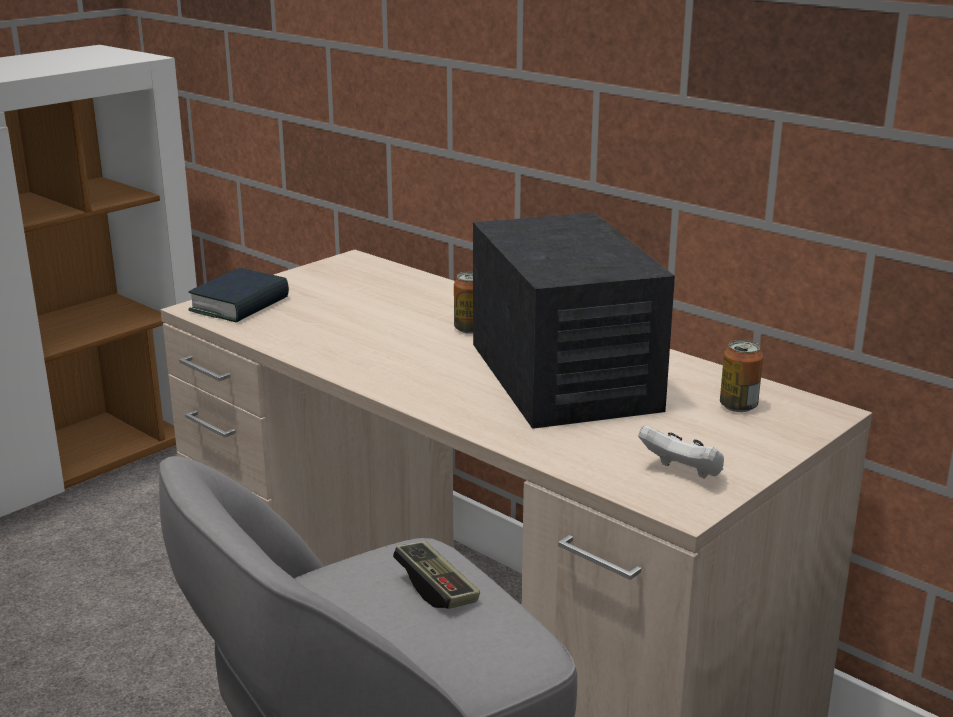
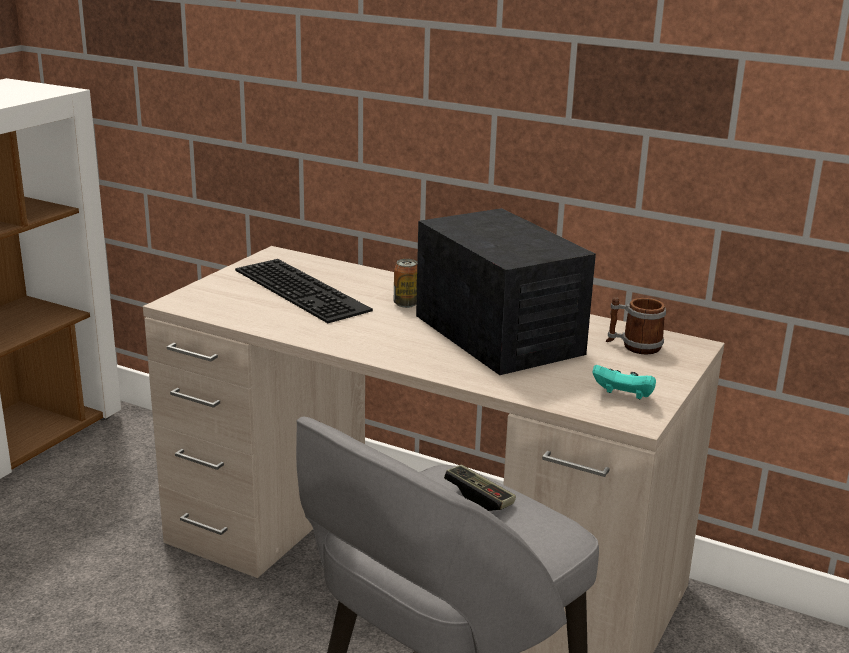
camera: 15 degrees left, 0 degrees up
book [188,268,289,322] -> none
white game controller [638,425,724,479] -> turquoise game controller [593,365,656,399]
can [720,340,763,412] -> mug [606,297,666,355]
none -> keyboard [235,259,373,323]

